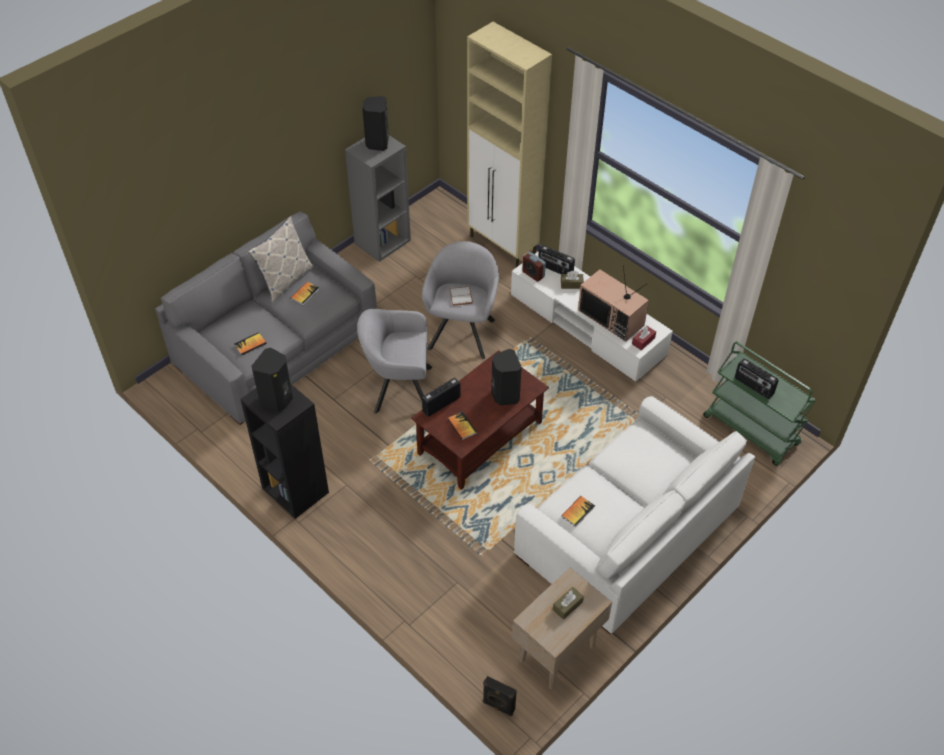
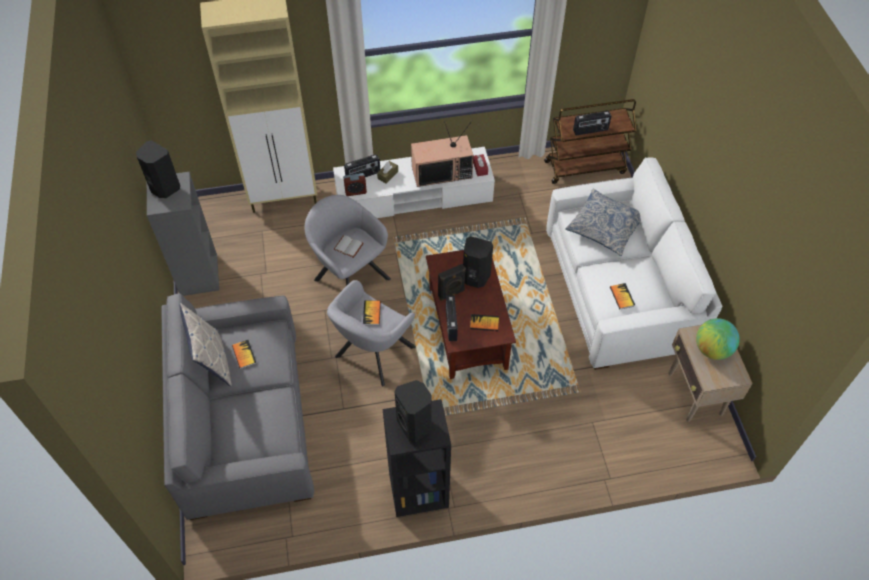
camera: 55 degrees left, 5 degrees up
book [234,332,267,355] -> book moved to [363,301,381,325]
black speaker [483,676,517,716] -> black speaker moved to [438,264,466,301]
brown tissue box [553,587,584,620] -> globe [696,318,740,360]
green cart [703,341,816,466] -> brown cart [544,99,636,184]
none -> pillow [565,189,641,256]

